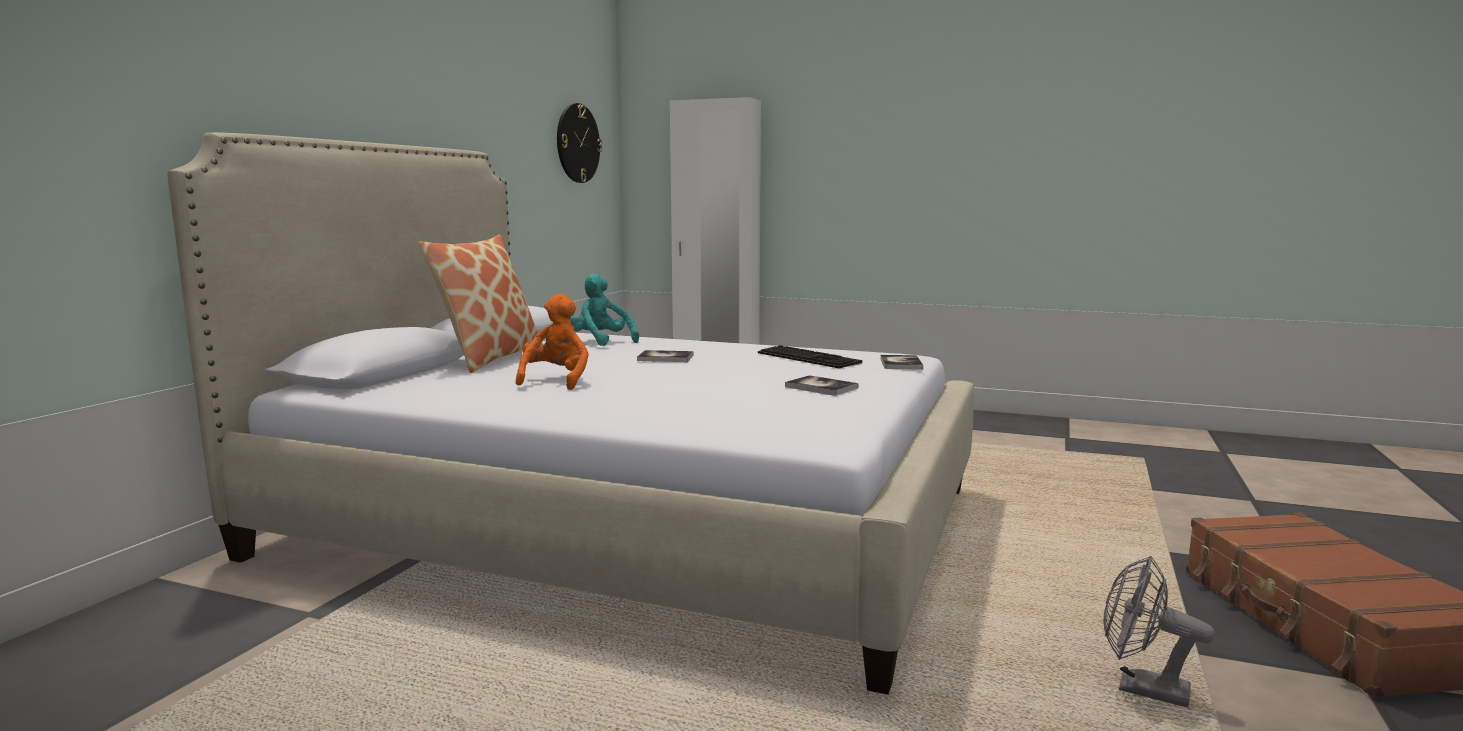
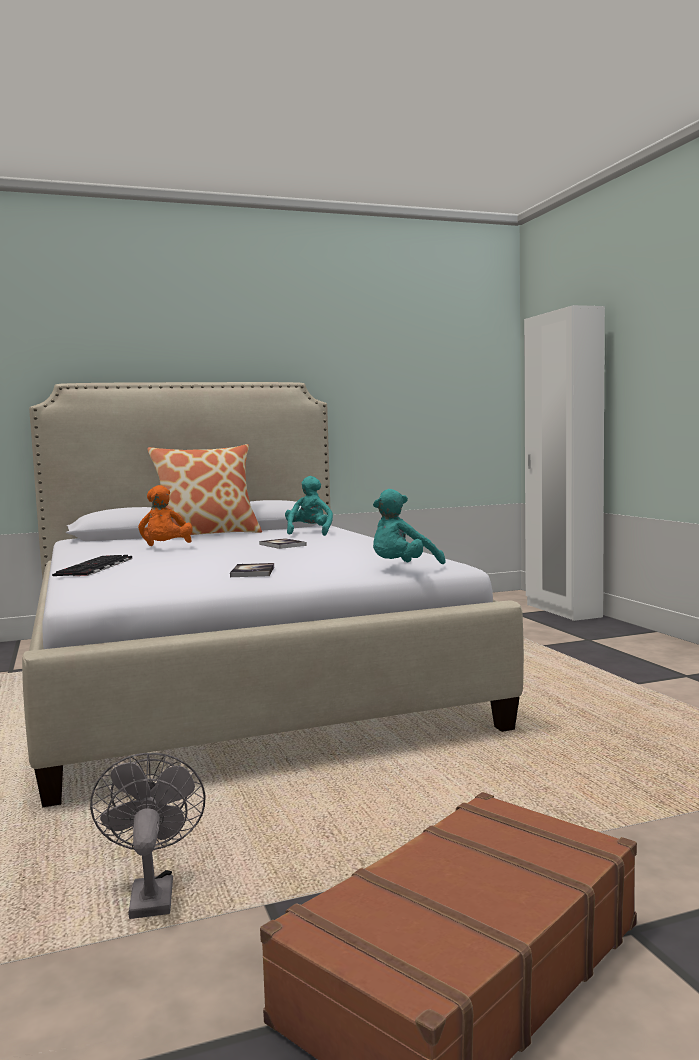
camera: 50 degrees right, 5 degrees down
orange plush toy [516,294,589,390] -> orange plush toy turned 120 degrees clockwise [138,485,193,546]
wall clock [557,103,602,183] -> none
keyboard [758,345,862,368] -> keyboard moved to [52,555,132,576]
book [880,355,923,370] -> turquoise plush toy [373,489,445,564]

